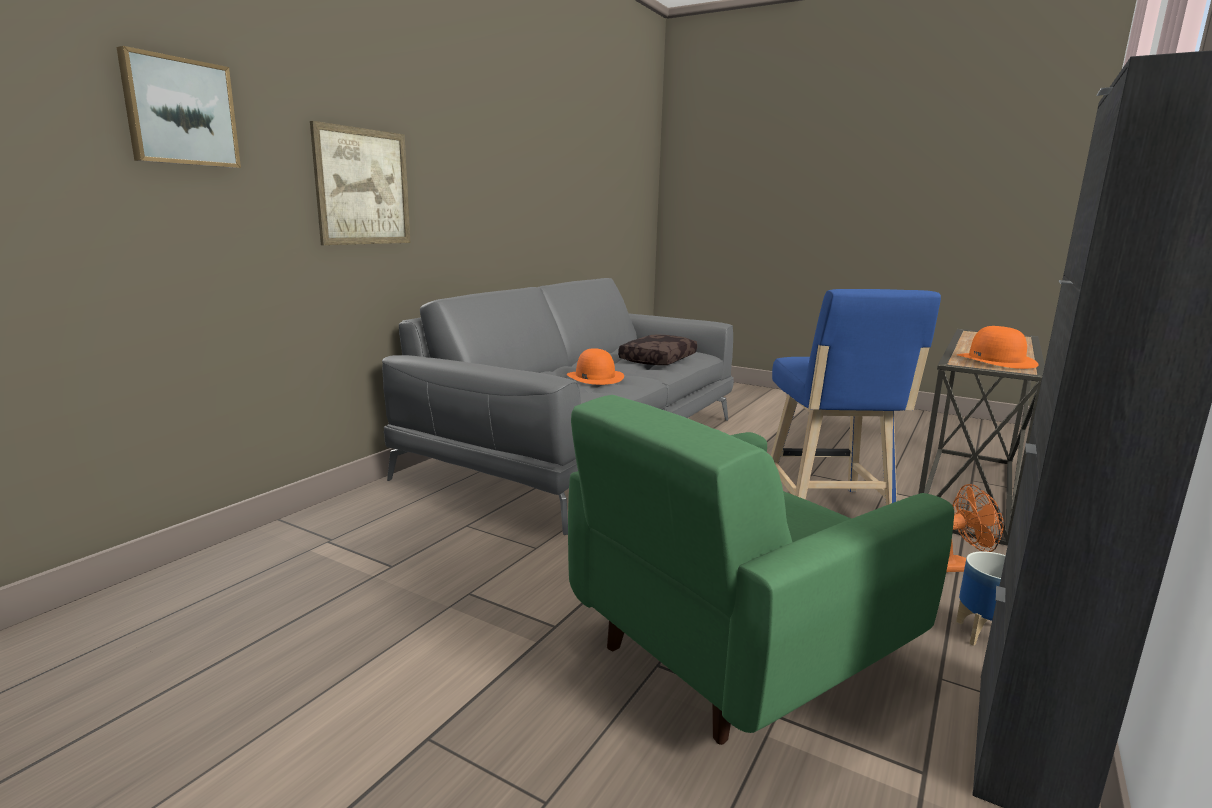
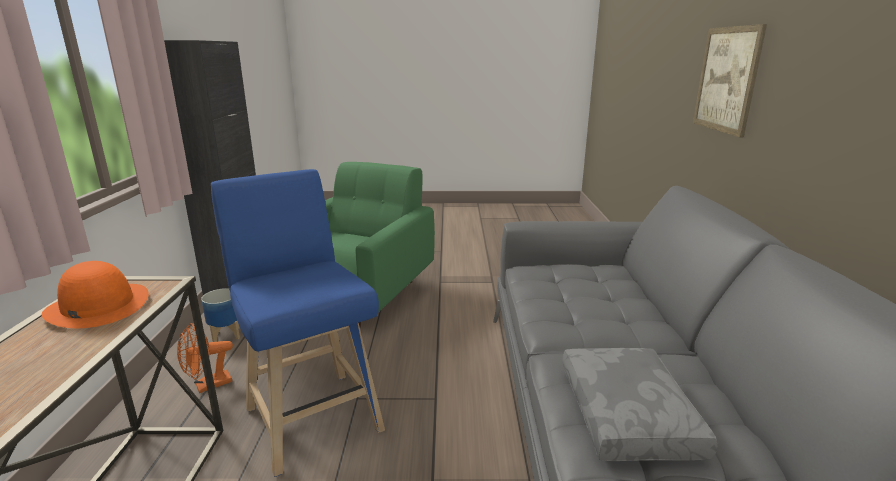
camera: 150 degrees right, 5 degrees up
picture [116,46,241,168] -> none
orange hat [567,348,624,385] -> none
brown pillow [618,335,697,365] -> grey pillow [562,348,717,461]

